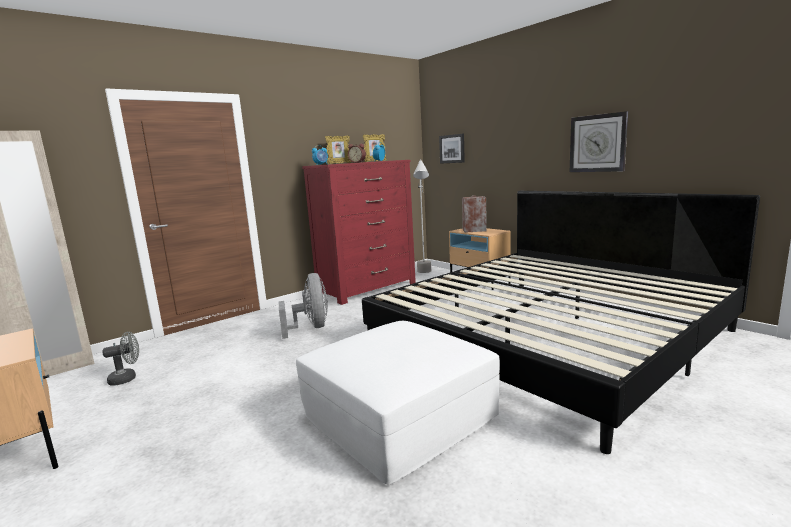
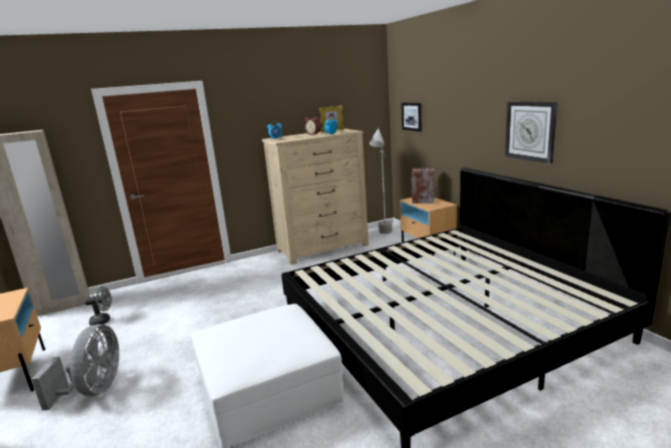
camera: 15 degrees right, 5 degrees up
grey fan [279,273,328,339] -> grey fan moved to [31,324,119,410]
red dresser [302,160,416,305] -> beige dresser [262,129,369,265]
picture frame [325,136,351,164] -> none

